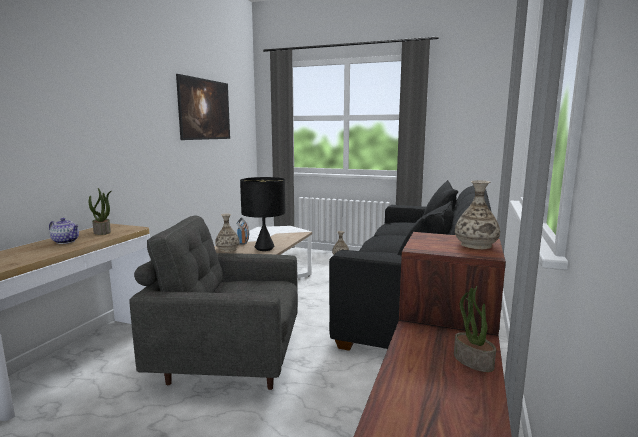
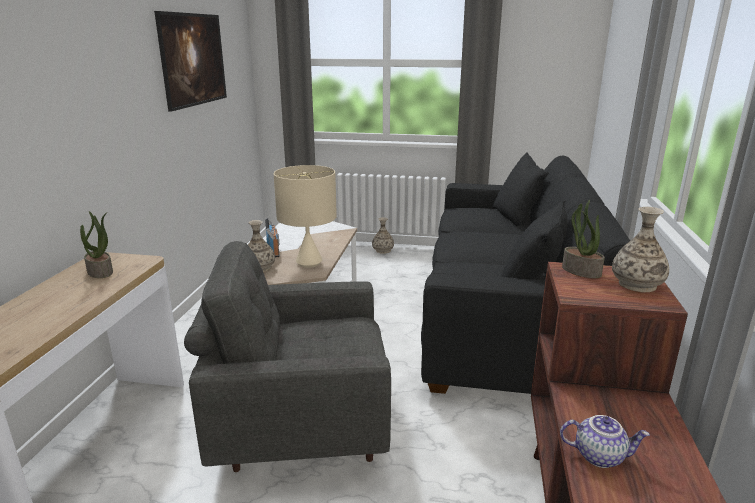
camera: 10 degrees left, 10 degrees up
teapot [49,218,79,244] -> teapot moved to [560,415,650,468]
black table lamp [240,177,286,251] -> beige table lamp [273,165,337,268]
potted plant [454,286,496,372] -> potted plant moved to [562,200,605,278]

